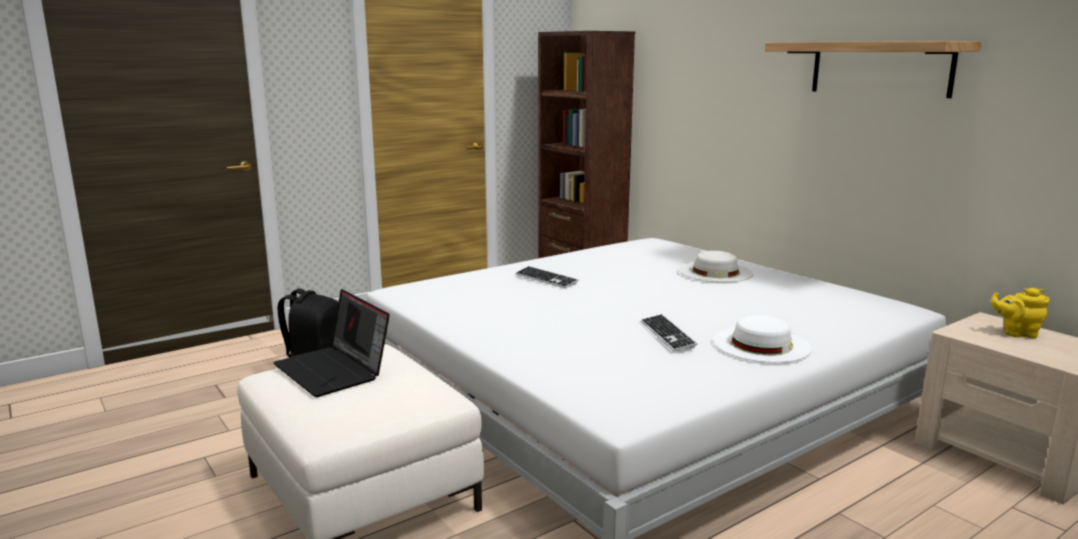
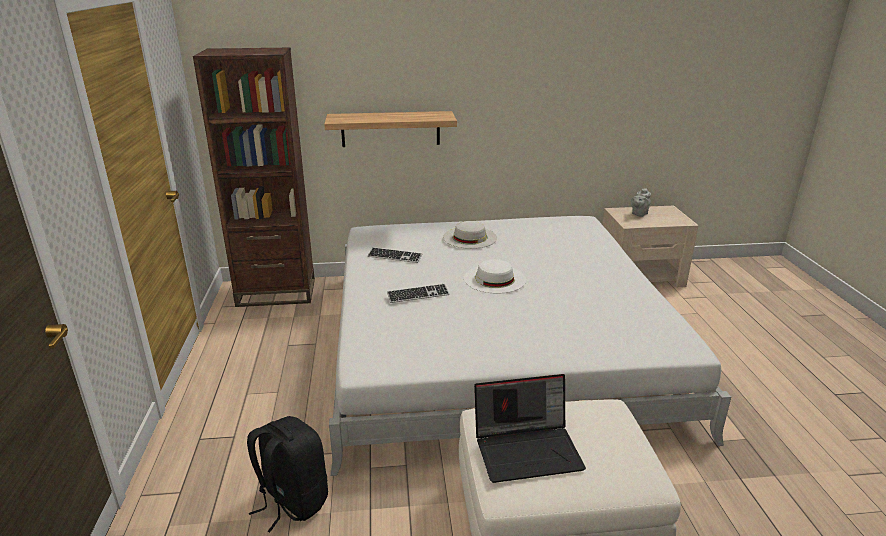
camera: 60 degrees left, 10 degrees up
keyboard [641,314,698,351] -> keyboard moved to [367,247,422,263]
white hat [713,315,812,363] -> white hat moved to [464,259,526,293]
shelf [765,41,981,98] -> shelf moved to [324,111,457,147]
yellow teapot [991,288,1050,338] -> grey teapot [631,188,651,217]

